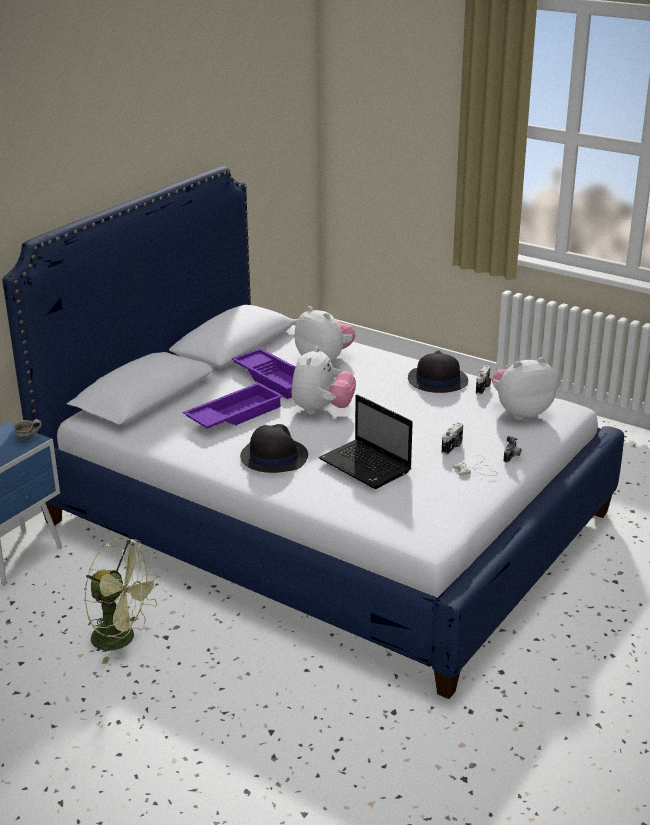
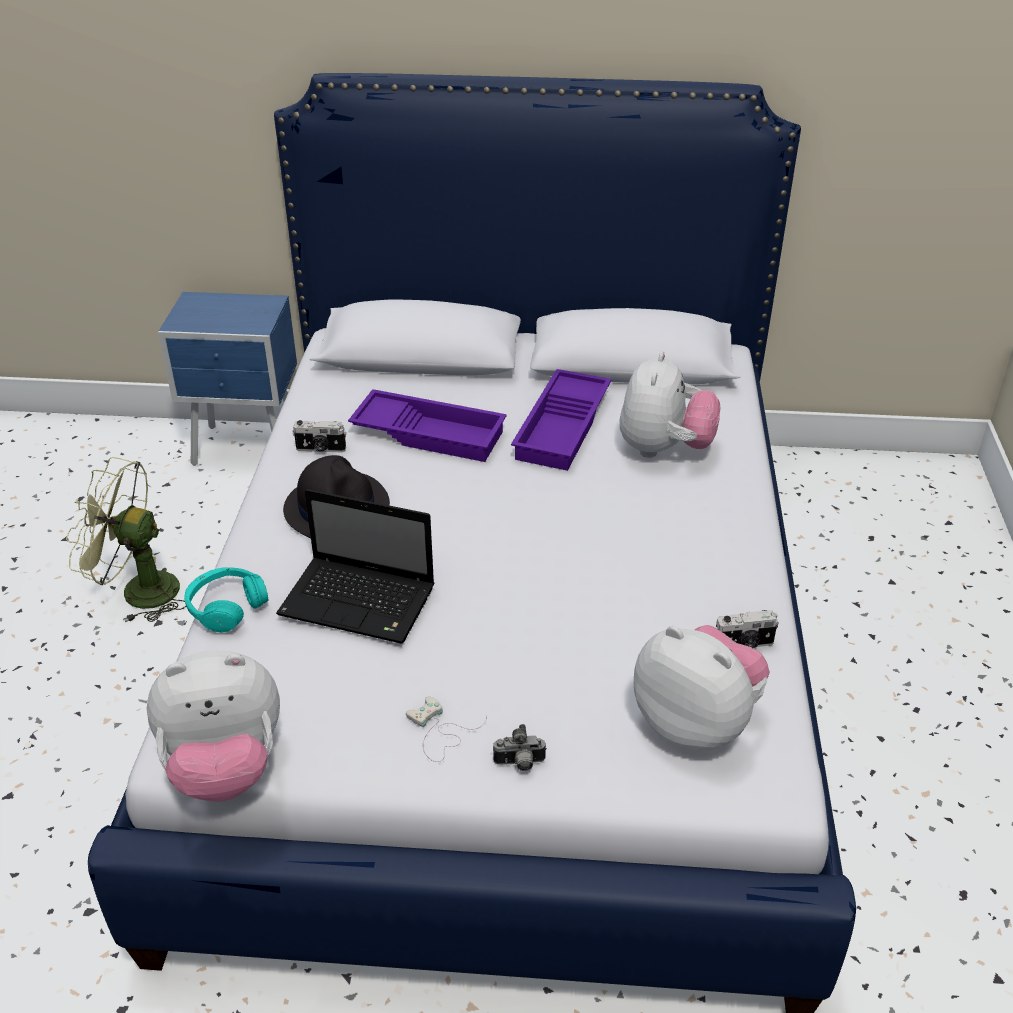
camera: 60 degrees right, 10 degrees up
grey mug [13,419,42,440] -> none
green fan [84,537,161,664] -> green fan turned 105 degrees clockwise [66,457,186,623]
plush toy [292,346,356,414] -> plush toy moved to [147,650,280,802]
laptop [319,394,413,489] -> laptop turned 90 degrees counterclockwise [276,489,435,644]
black hat [408,351,468,393] -> none
camera [442,422,463,455] -> camera moved to [292,420,346,452]
none -> turquoise headphones [184,567,268,632]

